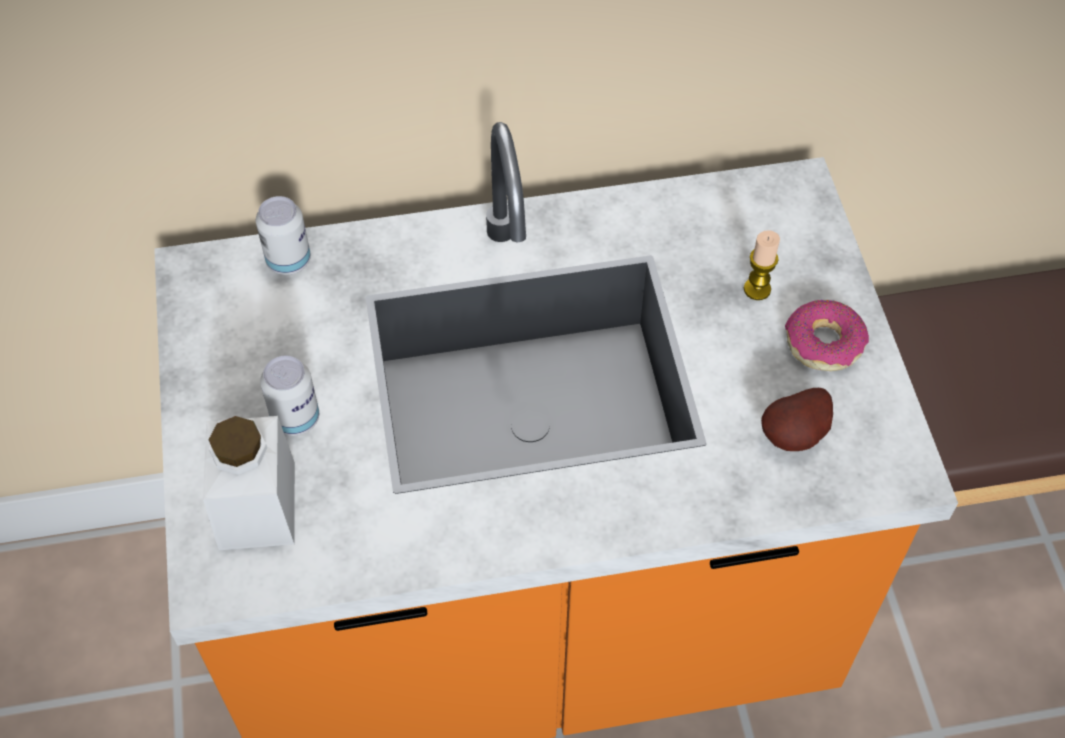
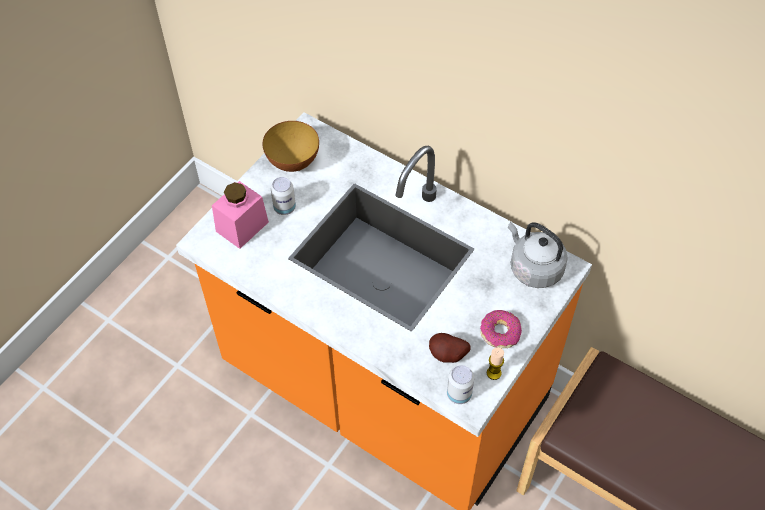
camera: 45 degrees right, 0 degrees up
white jar [203,416,295,550] -> pink jar [212,181,269,249]
can [256,196,311,275] -> can moved to [447,365,474,404]
candle [744,230,780,300] -> candle moved to [487,348,504,380]
none -> bowl [263,121,319,172]
none -> grey kettle [508,222,568,288]

